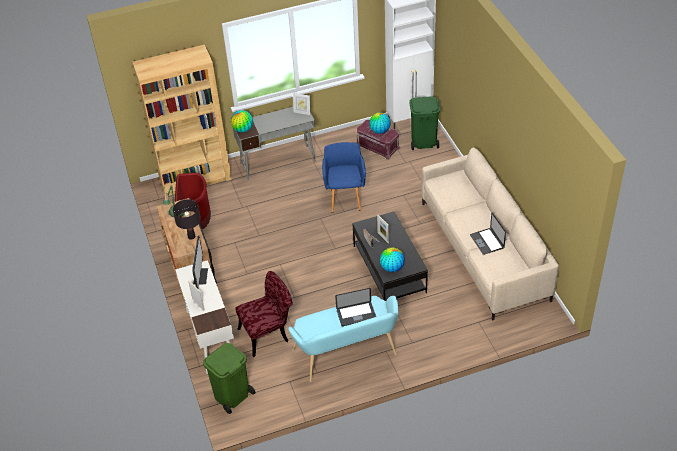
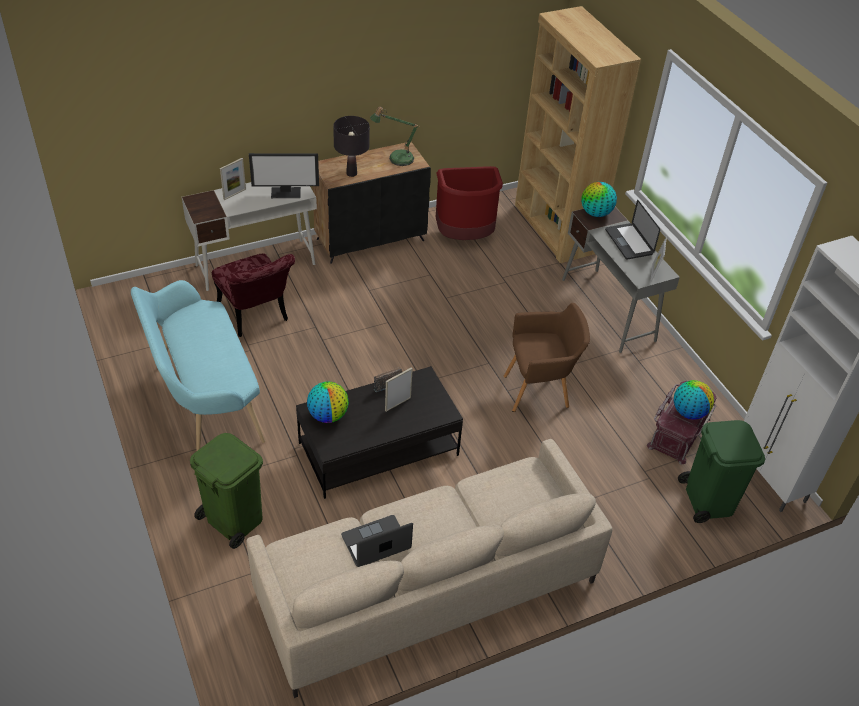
camera: 80 degrees right, 0 degrees up
green trash can [203,343,256,414] -> green trash can moved to [190,433,263,549]
blue armchair [322,142,366,212] -> brown armchair [504,303,590,412]
laptop [335,288,376,326] -> laptop moved to [605,200,660,260]

